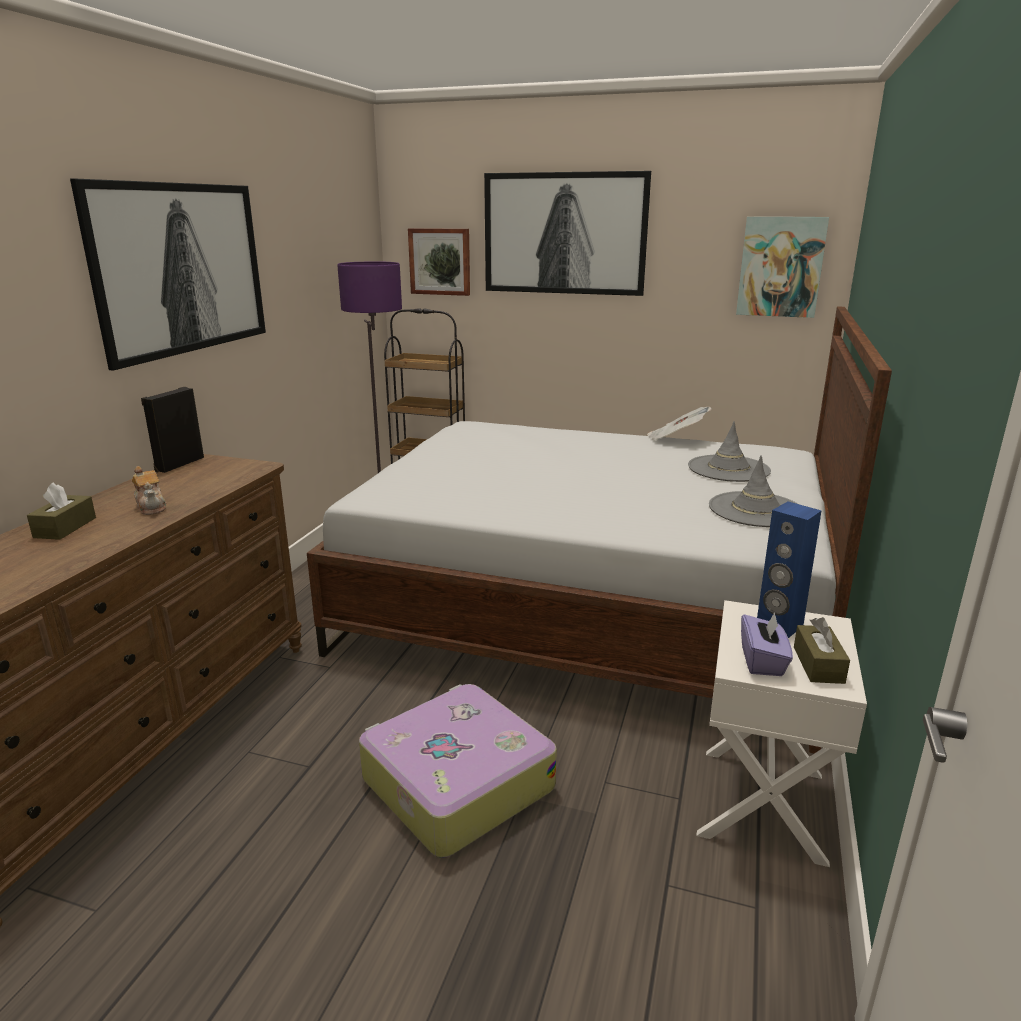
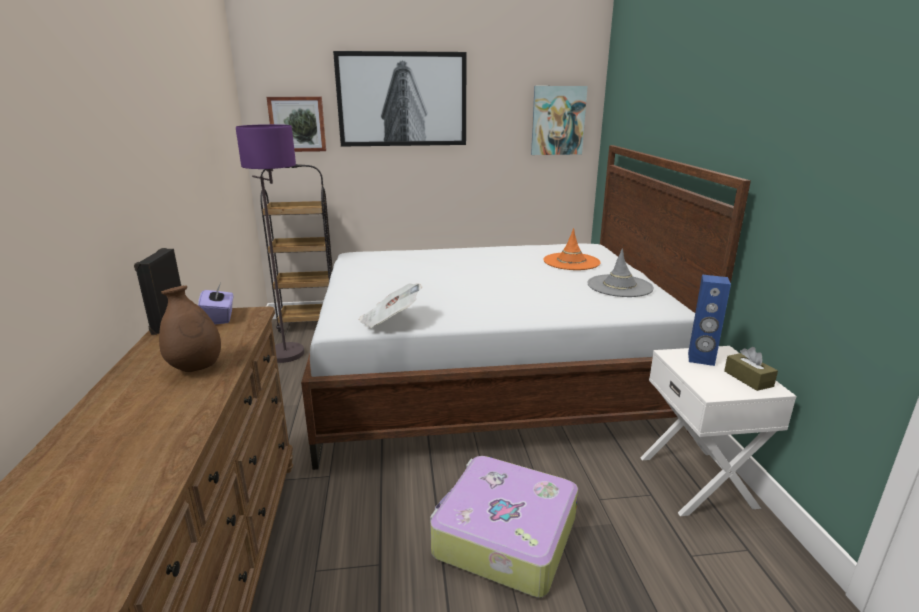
camera: 25 degrees left, 0 degrees up
brown tissue box [27,482,96,540] -> none
picture [70,179,266,371] -> none
teapot [132,466,167,515] -> brown vase [159,285,221,372]
newspaper [647,407,711,440] -> newspaper moved to [358,283,422,328]
grey hat [688,421,771,482] -> orange hat [543,228,601,270]
purple tissue box [741,612,793,676] -> purple tissue box moved to [198,283,233,325]

